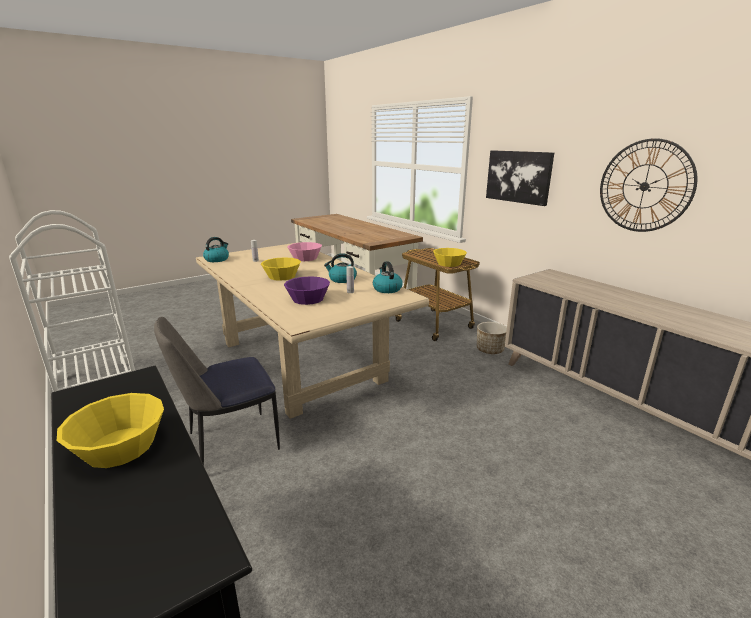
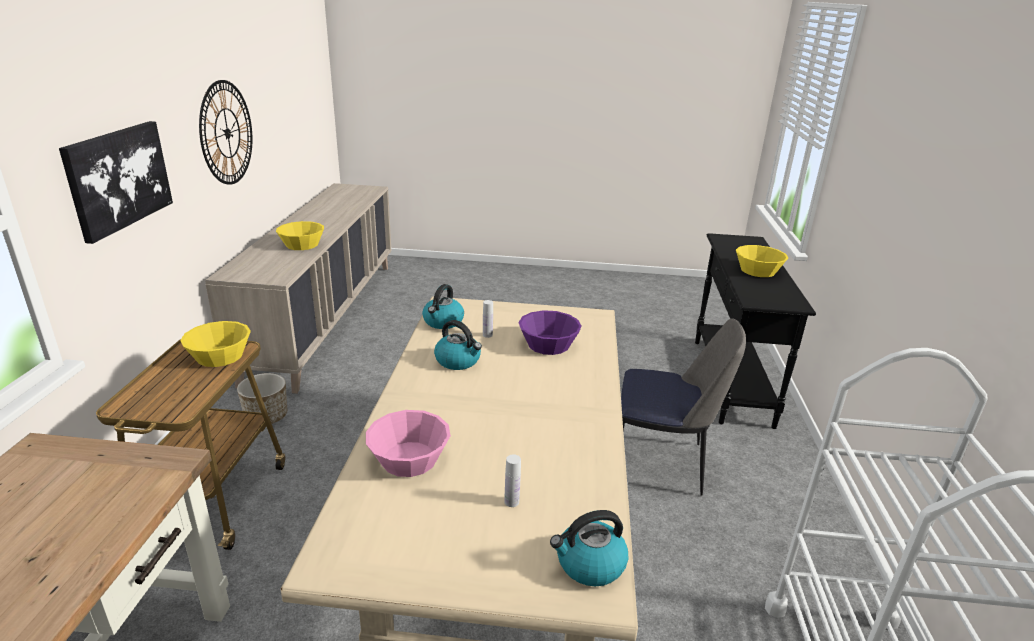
camera: 140 degrees left, 5 degrees up
yellow bowl [261,257,301,281] -> yellow bowl moved to [276,221,324,250]

